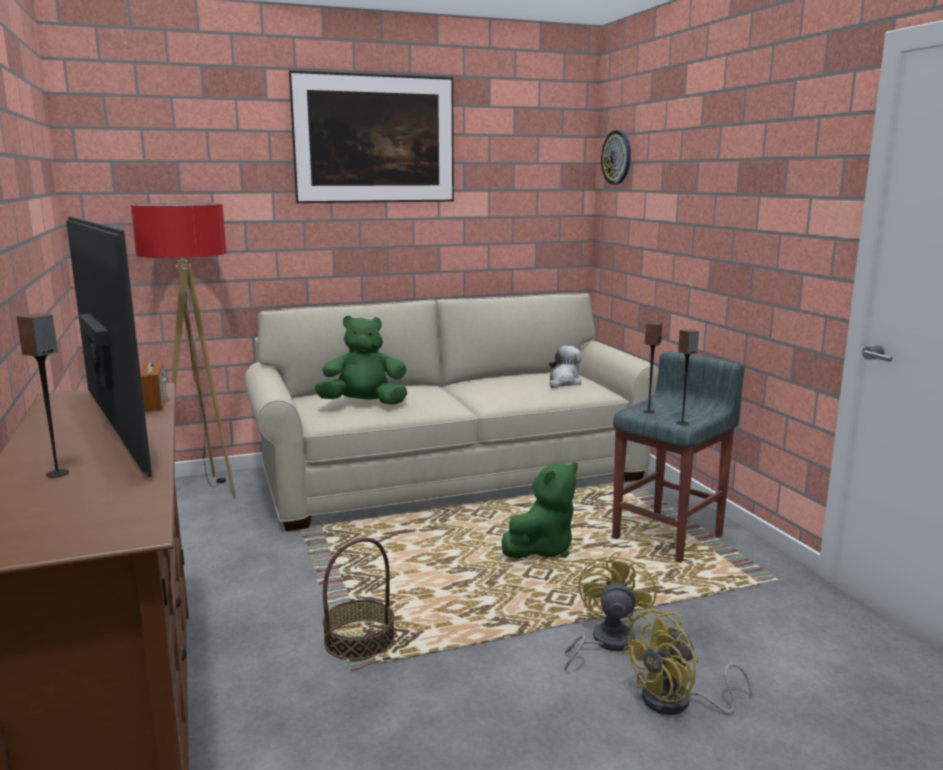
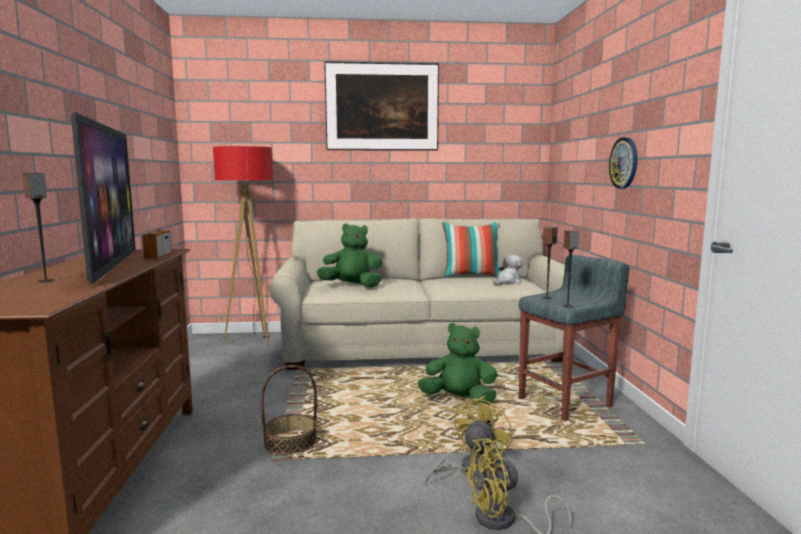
camera: 15 degrees right, 5 degrees down
green plush toy [501,462,578,559] -> green plush toy turned 135 degrees counterclockwise [418,323,498,405]
wall clock [601,130,631,184] -> wall clock moved to [609,137,638,189]
none -> pillow [442,221,500,277]

